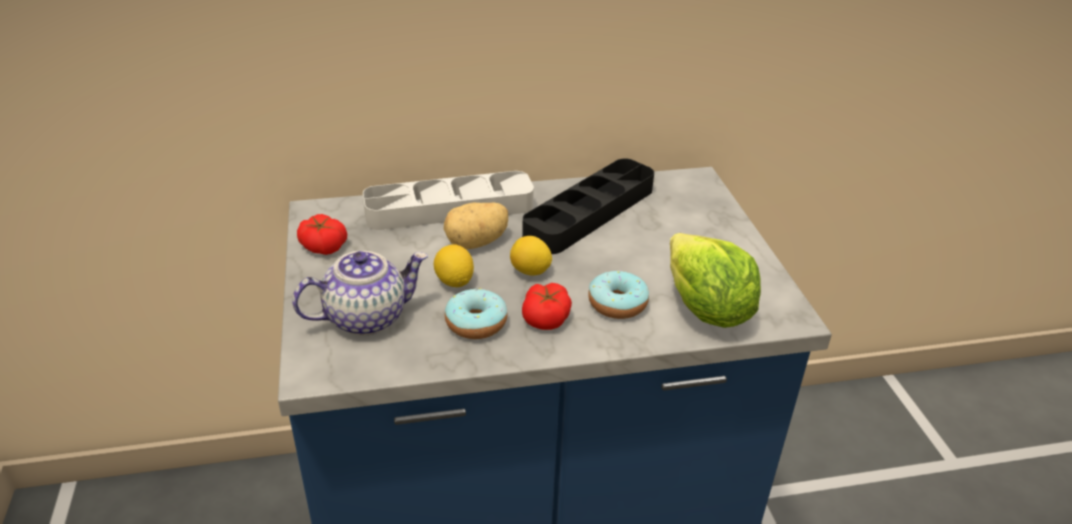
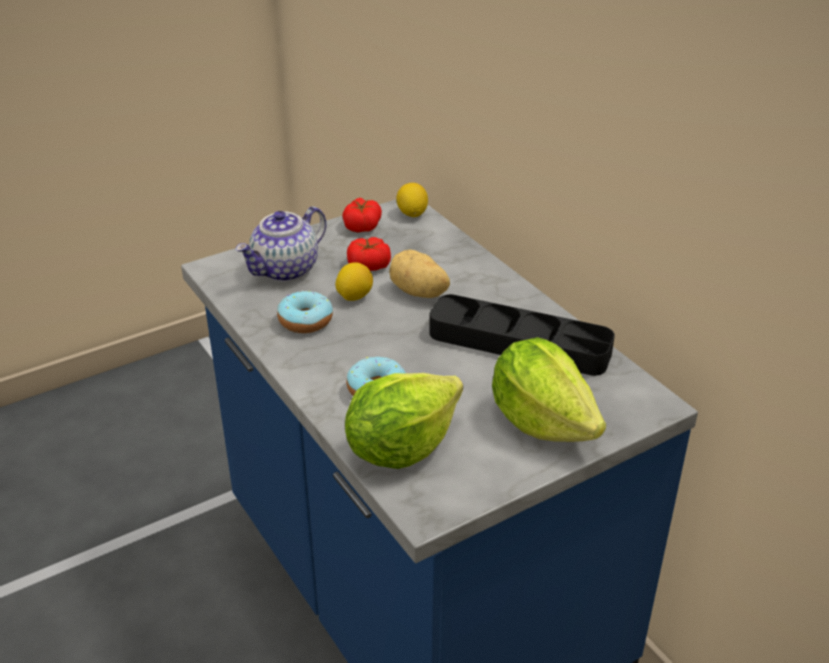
camera: 70 degrees right, 0 degrees up
teapot [292,251,428,336] -> teapot turned 90 degrees clockwise [236,206,327,282]
grey tray [363,171,534,230] -> none
lemon [510,236,552,276] -> lemon moved to [396,183,428,217]
tomato [522,283,572,330] -> tomato moved to [347,237,391,271]
none -> lettuce [492,337,606,442]

